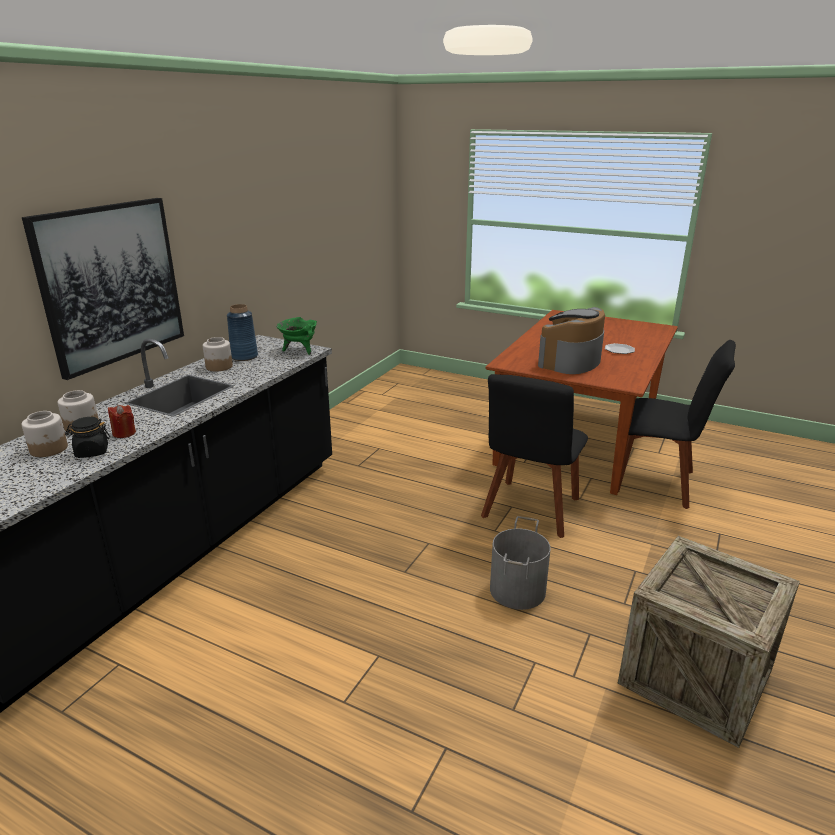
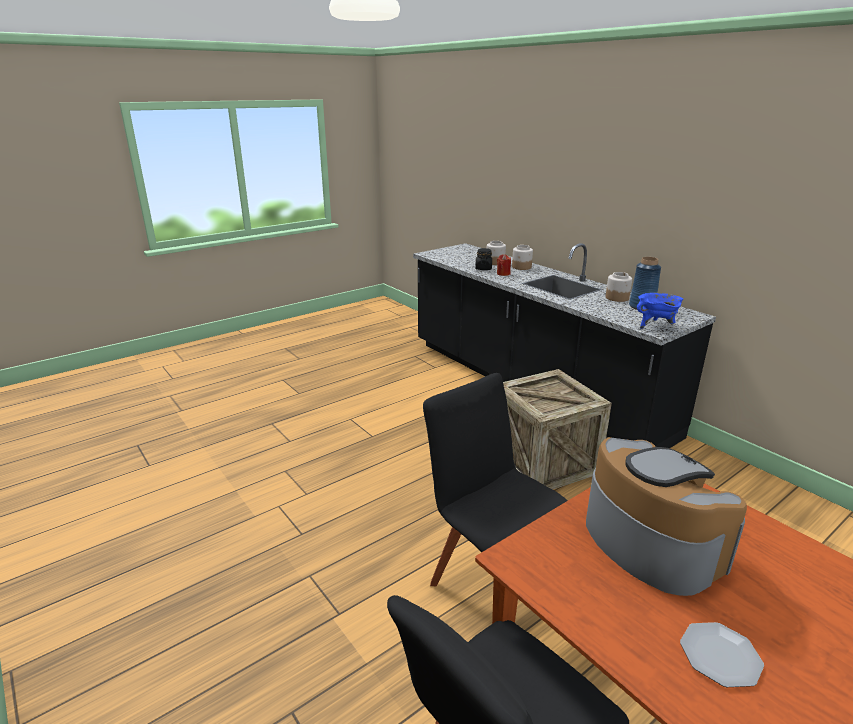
camera: 115 degrees right, 0 degrees up
picture [22,198,184,380] -> none
green cooking pot [276,317,317,355] -> blue cooking pot [637,293,683,329]
grey bucket [490,516,551,610] -> none
crate [618,536,800,748] -> crate moved to [503,369,612,490]

